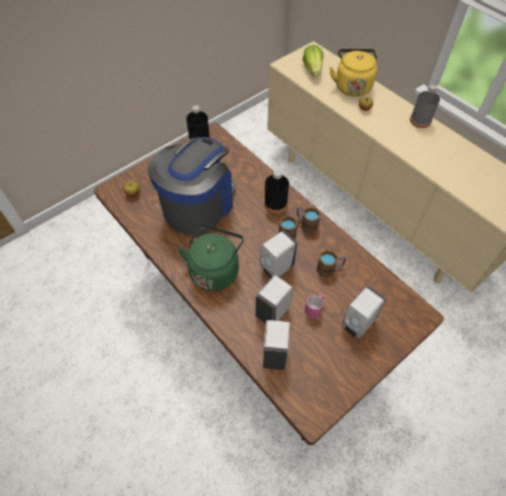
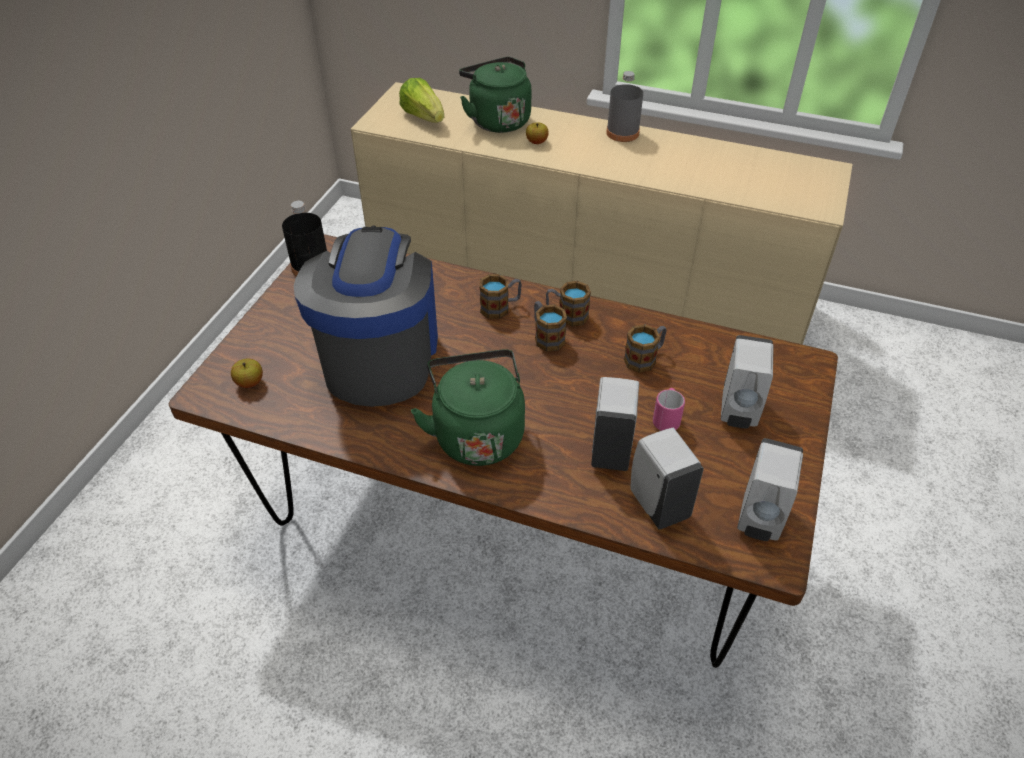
camera: 30 degrees left, 10 degrees down
white soap dispenser [260,230,297,278] -> white soap dispenser moved to [737,438,803,541]
black bottle [264,170,289,214] -> mug [479,274,522,319]
yellow kettle [330,49,378,97] -> green kettle [459,57,532,133]

